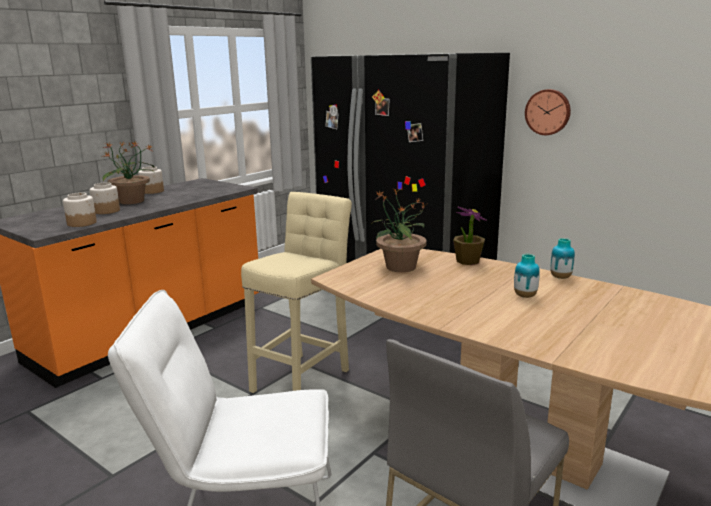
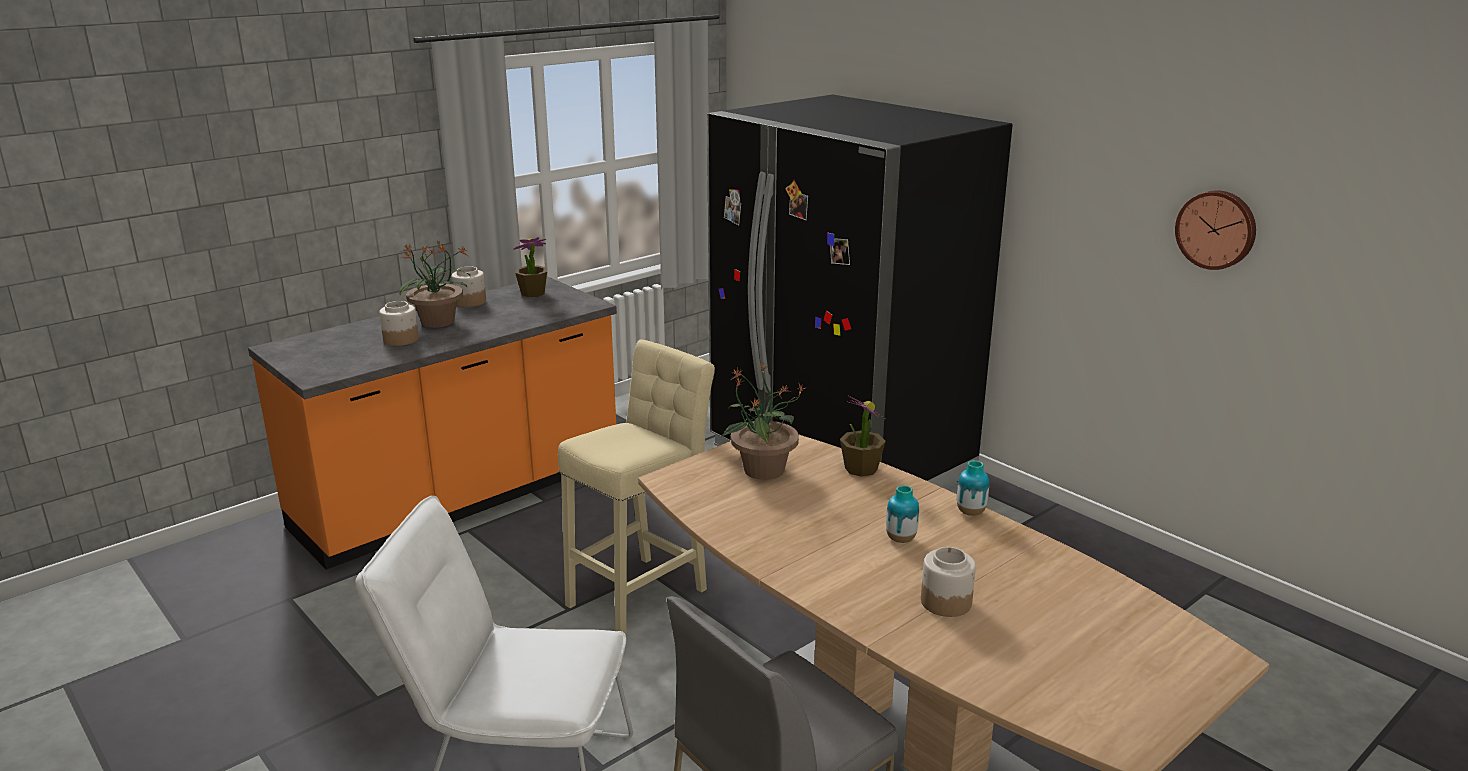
camera: 10 degrees right, 5 degrees up
jar [63,192,97,227] -> jar moved to [921,547,976,617]
wall clock [525,89,571,135] -> wall clock moved to [1175,190,1256,270]
none -> potted plant [513,237,547,297]

